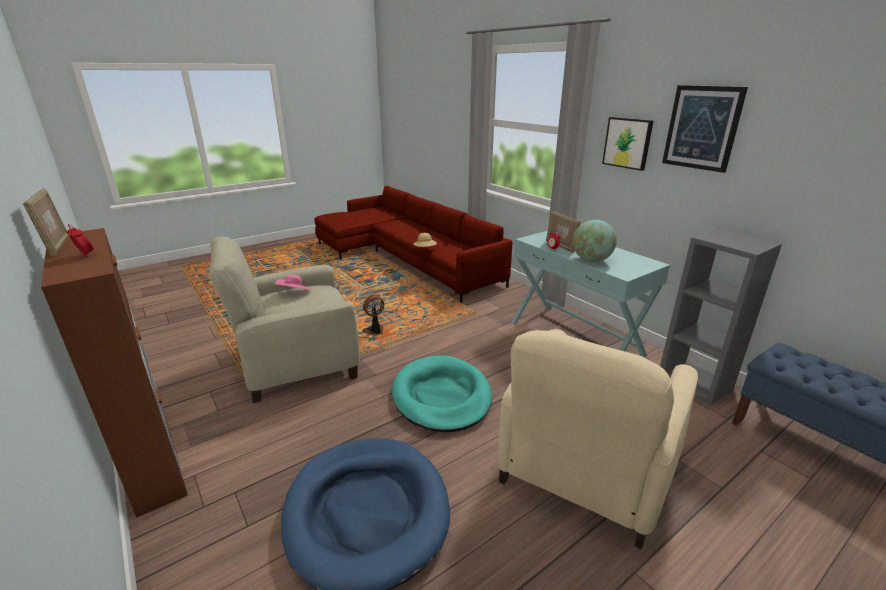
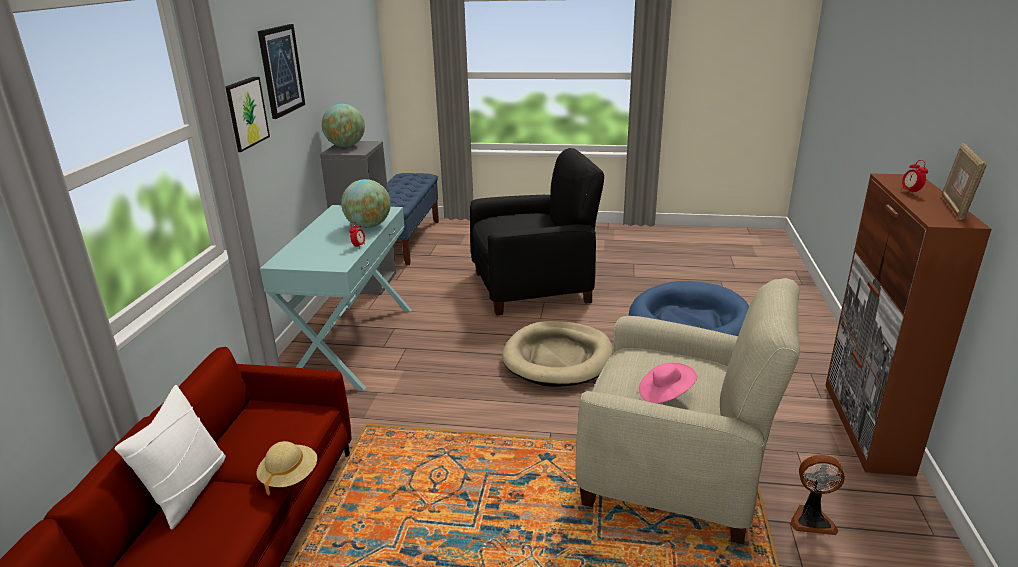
camera: 135 degrees left, 0 degrees up
fan [362,295,384,336] -> fan moved to [791,455,845,535]
turquoise dog bed [392,355,492,432] -> beige dog bed [502,321,613,387]
beige armchair [497,329,698,549] -> black armchair [470,148,604,316]
picture frame [546,211,580,253] -> none
none -> white pillow [114,385,226,530]
none -> globe [322,104,365,147]

